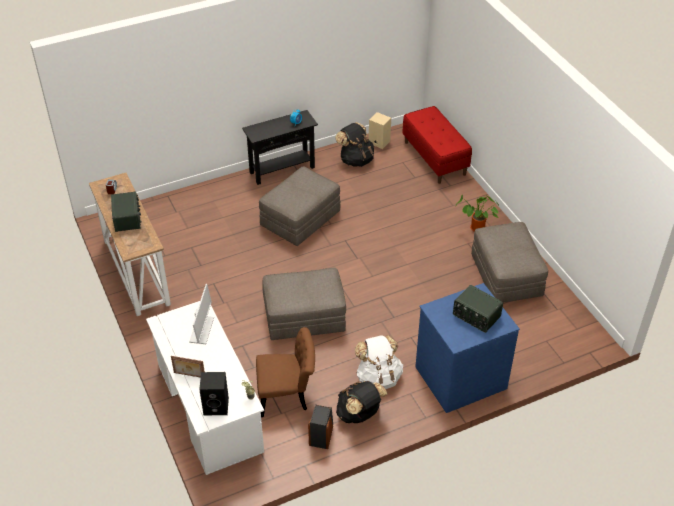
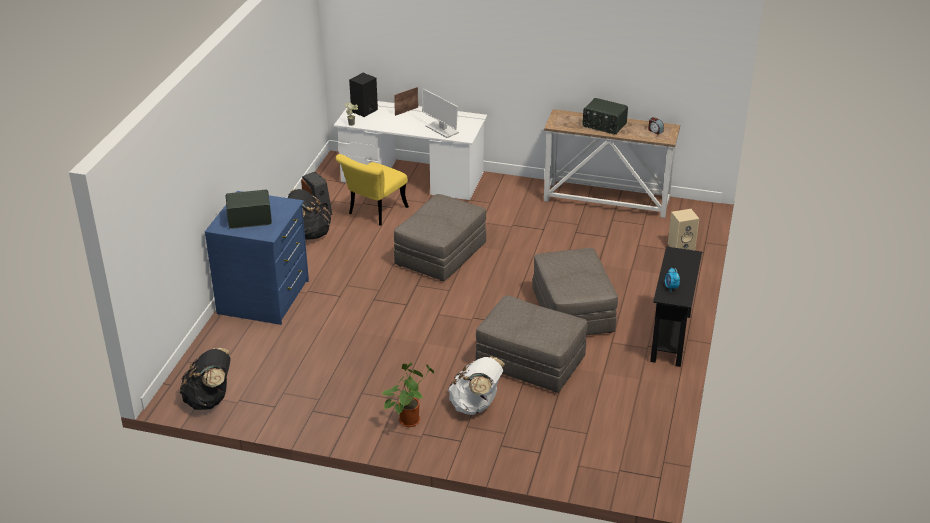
camera: 130 degrees right, 10 degrees down
brown chair [256,327,315,418] -> yellow chair [336,154,409,226]
black backpack [335,122,374,167] -> black backpack moved to [179,348,231,410]
white backpack [355,335,403,389] -> white backpack moved to [448,356,505,415]
beige speaker [369,112,391,149] -> beige speaker moved to [668,209,699,251]
red bench [402,106,472,184] -> none
grey ottoman [471,222,548,303] -> grey ottoman moved to [476,295,588,393]

